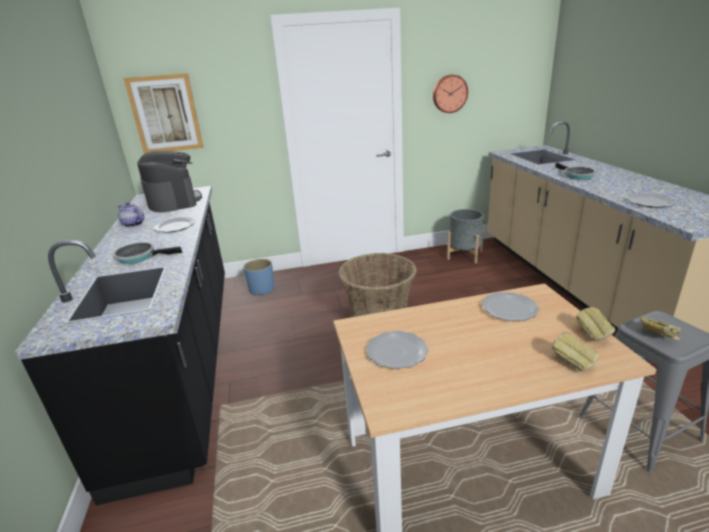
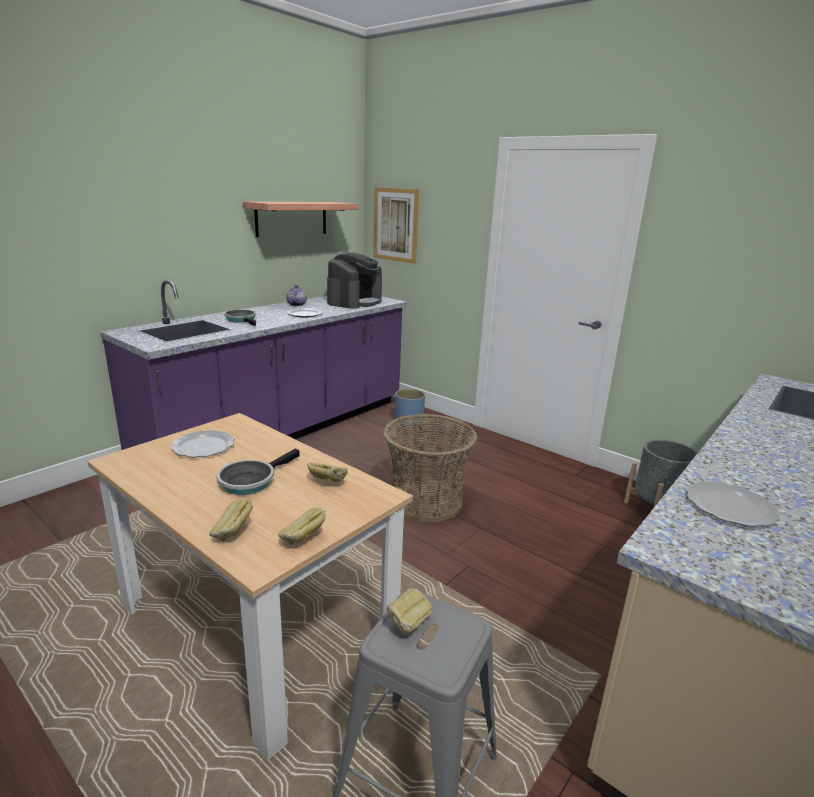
camera: 50 degrees right, 5 degrees down
black counter [15,186,225,506] -> purple counter [100,280,407,450]
wall clock [433,75,468,113] -> none
plate [481,292,539,321] -> bread [307,462,348,482]
frying pan [555,163,596,180] -> frying pan moved to [217,448,300,495]
none -> shelf [243,201,358,237]

